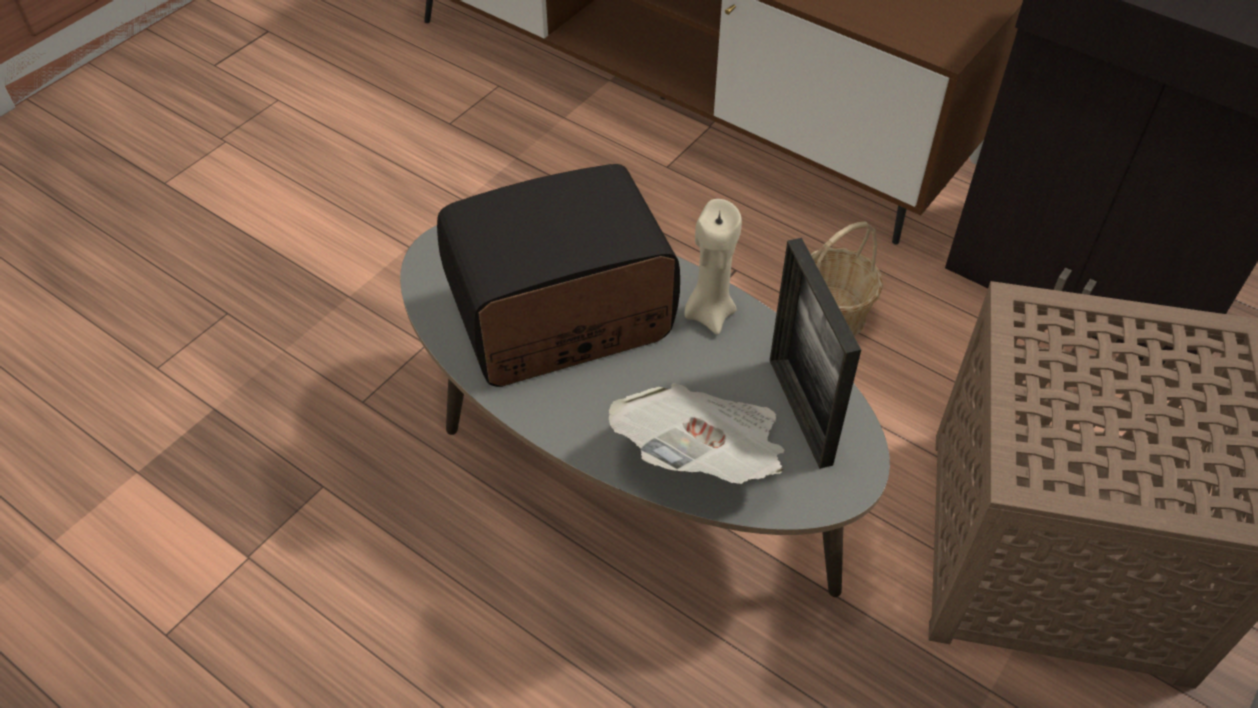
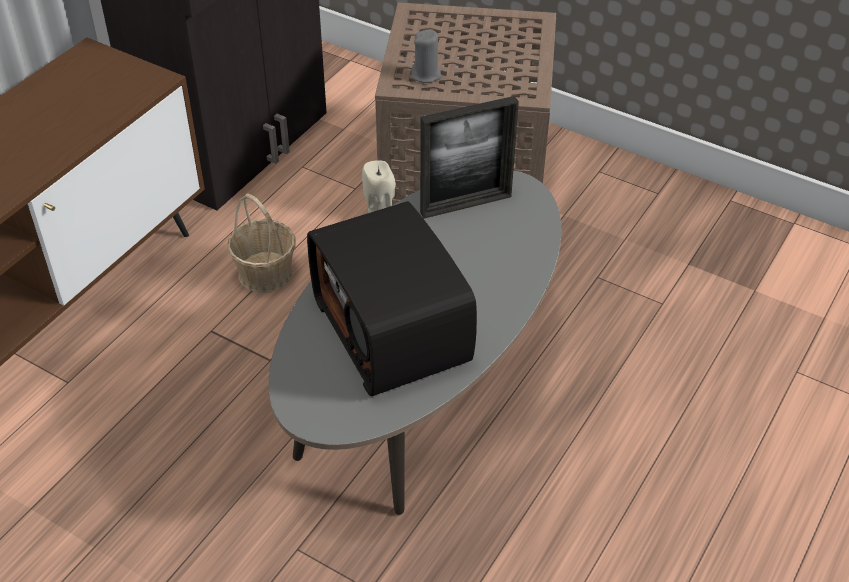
camera: 95 degrees left, 5 degrees down
newspaper [609,383,785,484] -> none
none -> grey candle [411,30,442,83]

